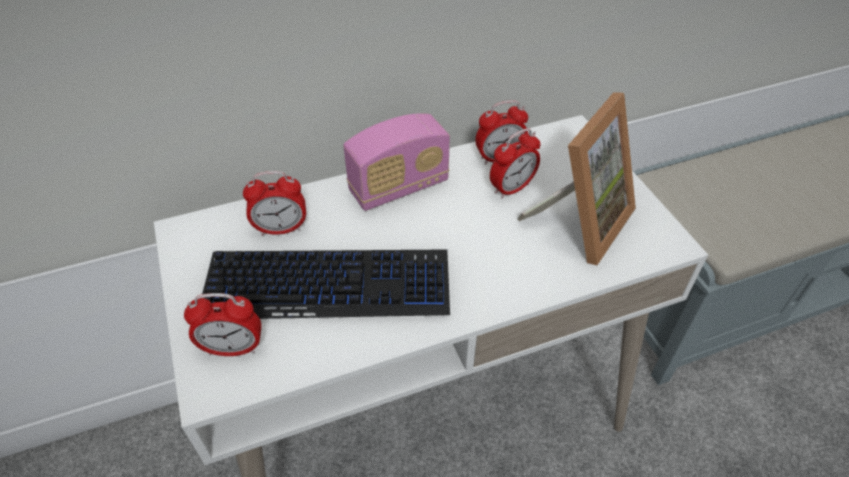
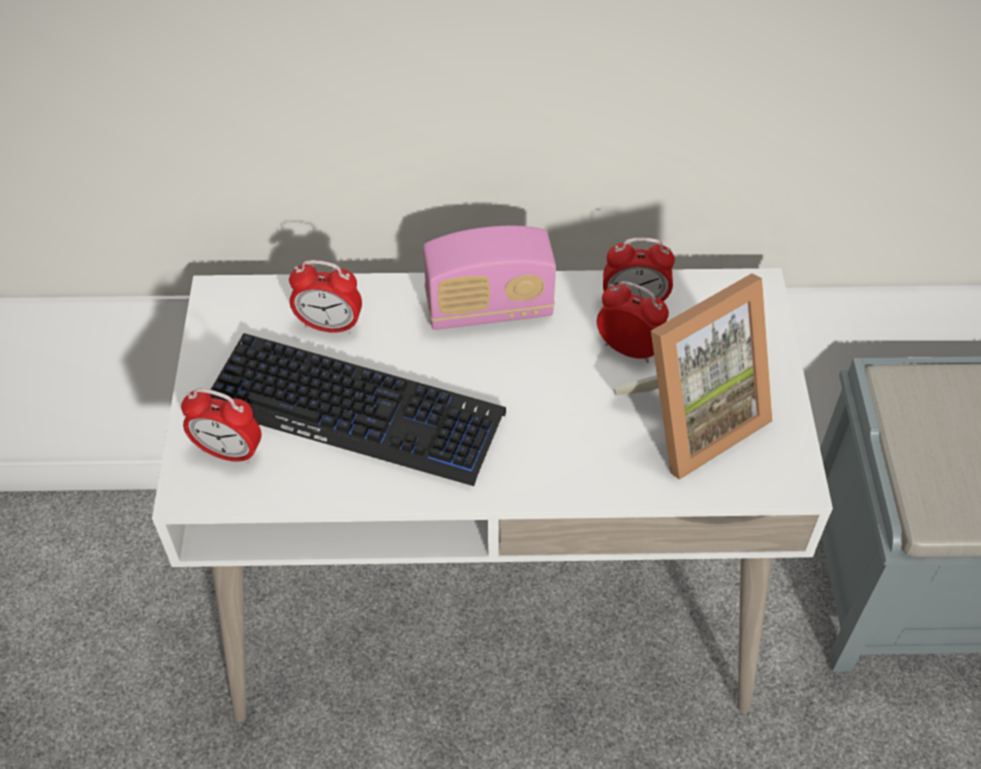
camera: 20 degrees right, 5 degrees up
alarm clock [490,128,541,199] -> alarm clock turned 135 degrees counterclockwise [597,281,669,363]

